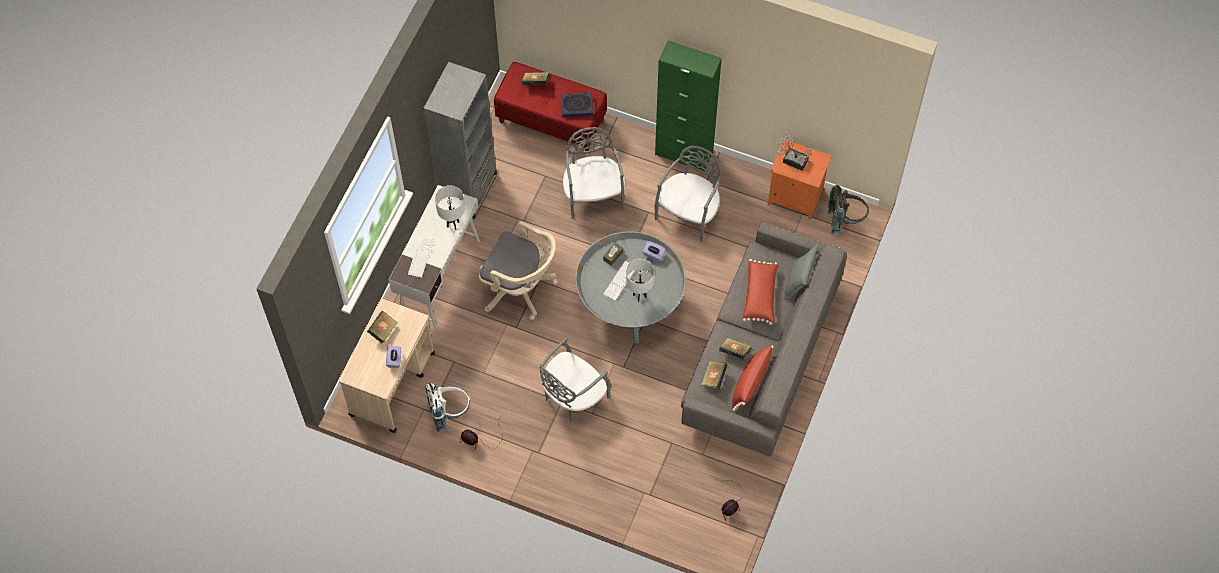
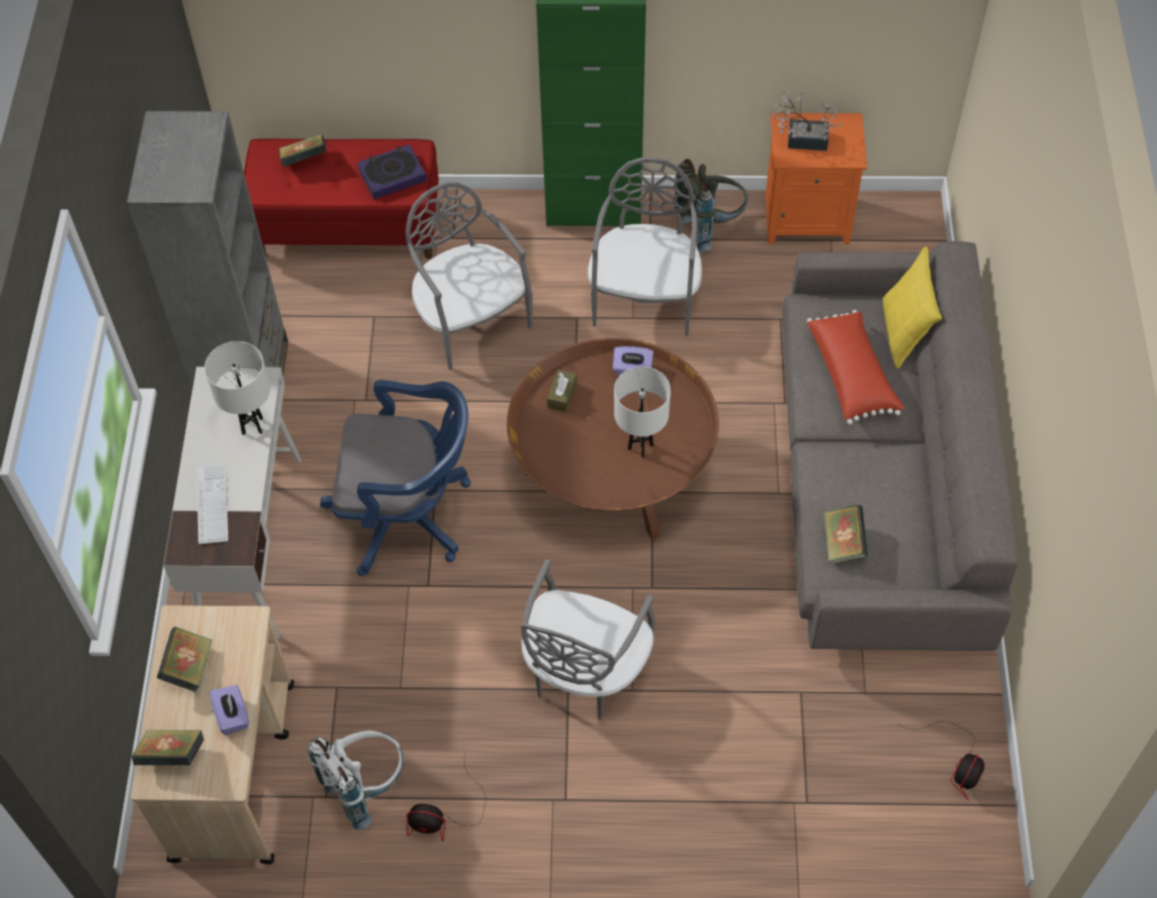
camera: 20 degrees left, 5 degrees down
beige office chair [479,221,558,320] -> blue office chair [320,380,471,576]
grey coffee table [575,232,686,344] -> brown coffee table [507,338,719,541]
keyboard [603,261,634,301] -> none
book [719,338,752,359] -> book moved to [132,730,204,766]
red pillow [732,345,774,411] -> none
grey pillow [784,244,818,300] -> yellow pillow [883,247,942,369]
grey backpack [828,185,869,235] -> grey backpack moved to [675,159,748,251]

